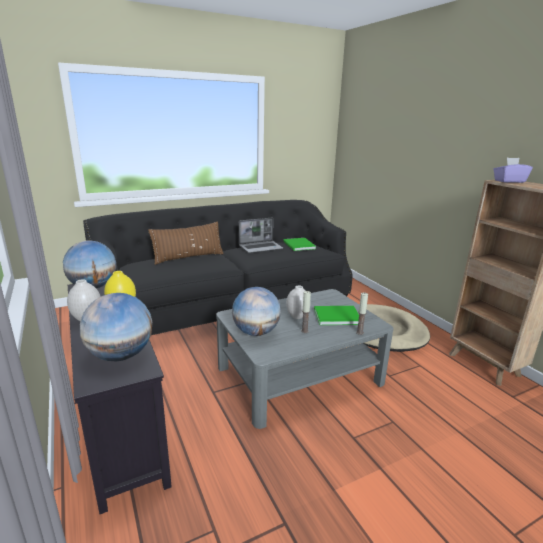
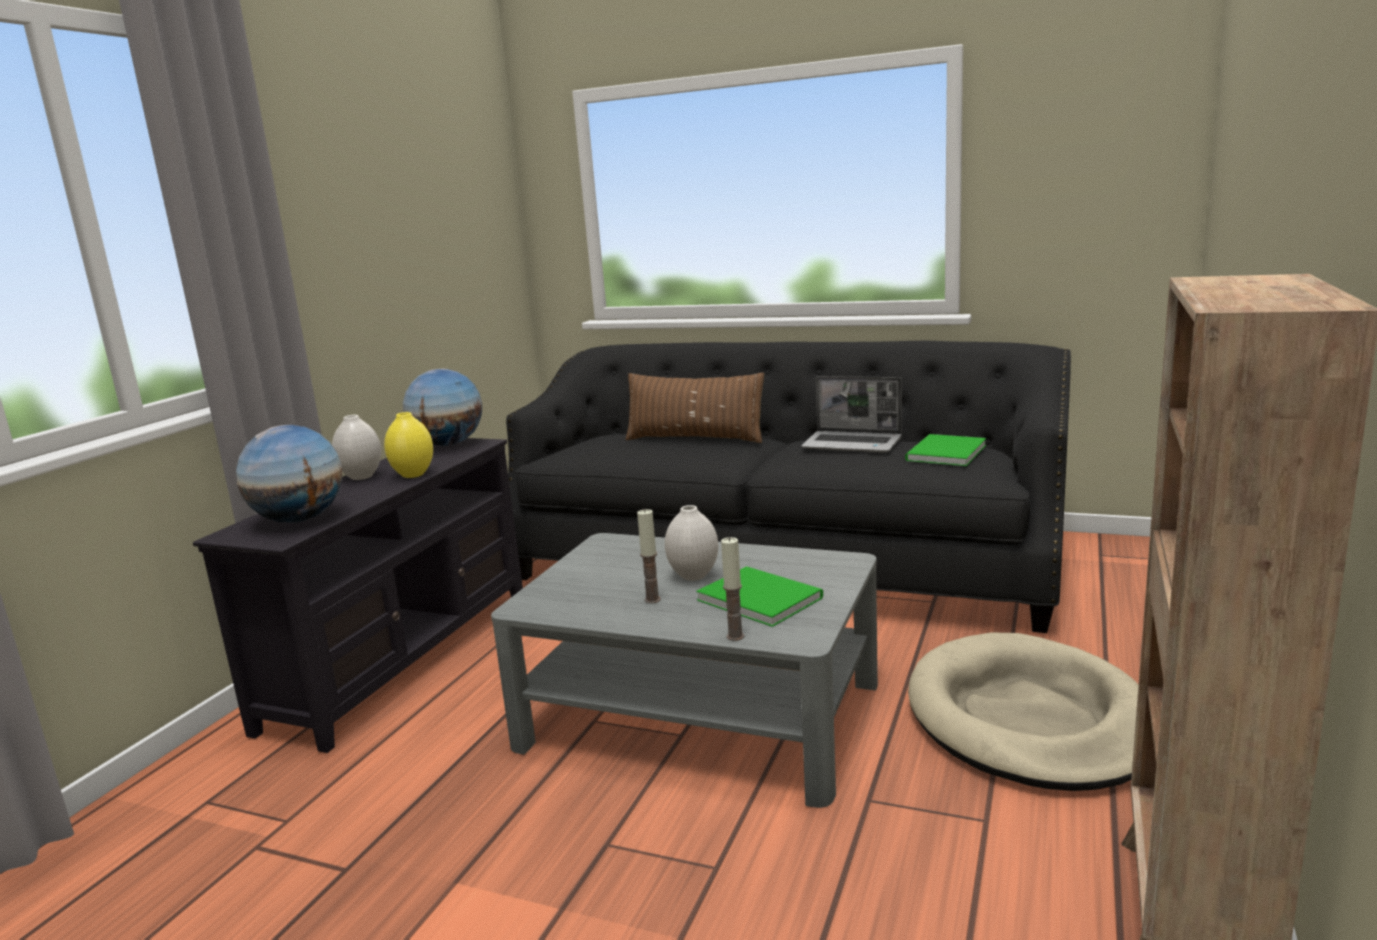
camera: 50 degrees right, 5 degrees down
globe [232,287,281,336] -> none
purple tissue box [493,158,533,183] -> none

